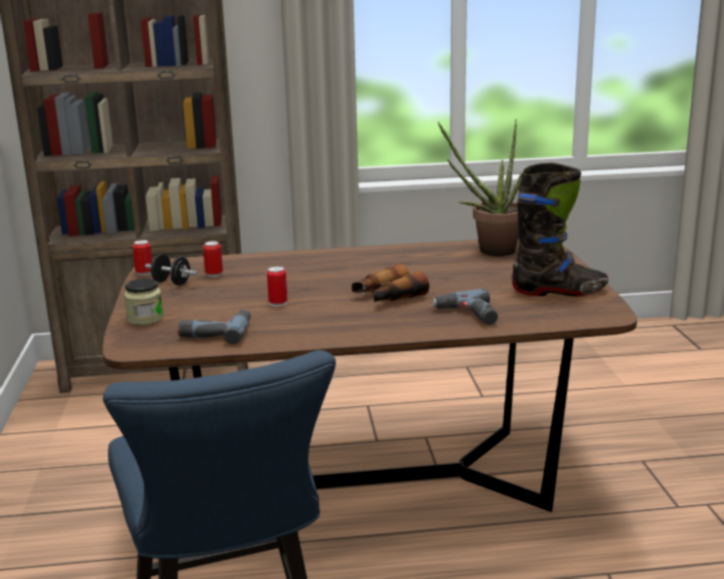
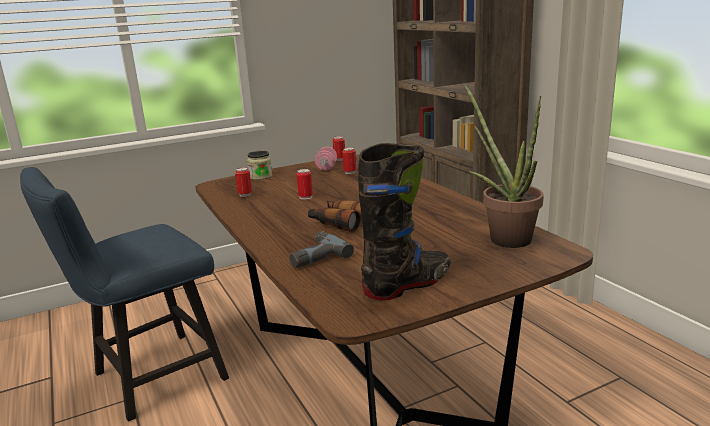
camera: 70 degrees right, 0 degrees up
black dumbbell [145,254,198,285] -> pink dumbbell [315,147,337,171]
power drill [178,309,251,344] -> can [235,167,252,197]
black boot [512,163,608,296] -> black boot turned 105 degrees counterclockwise [358,143,451,300]

